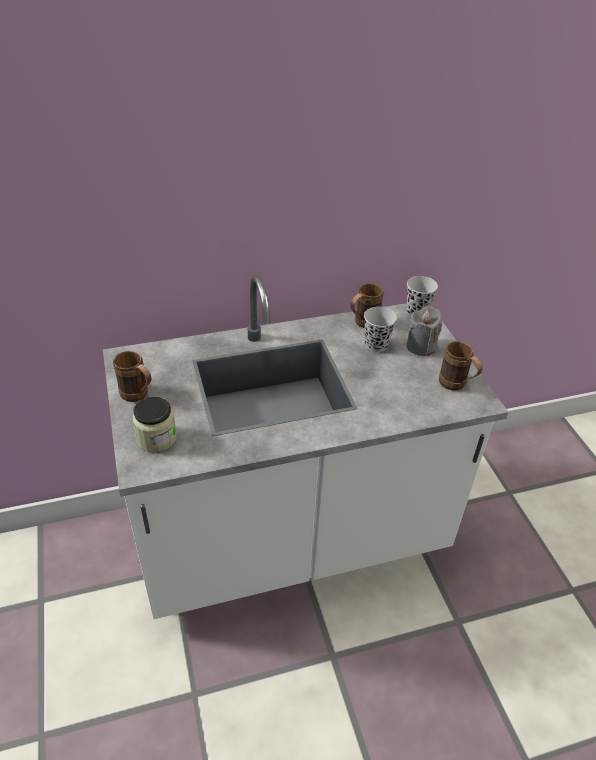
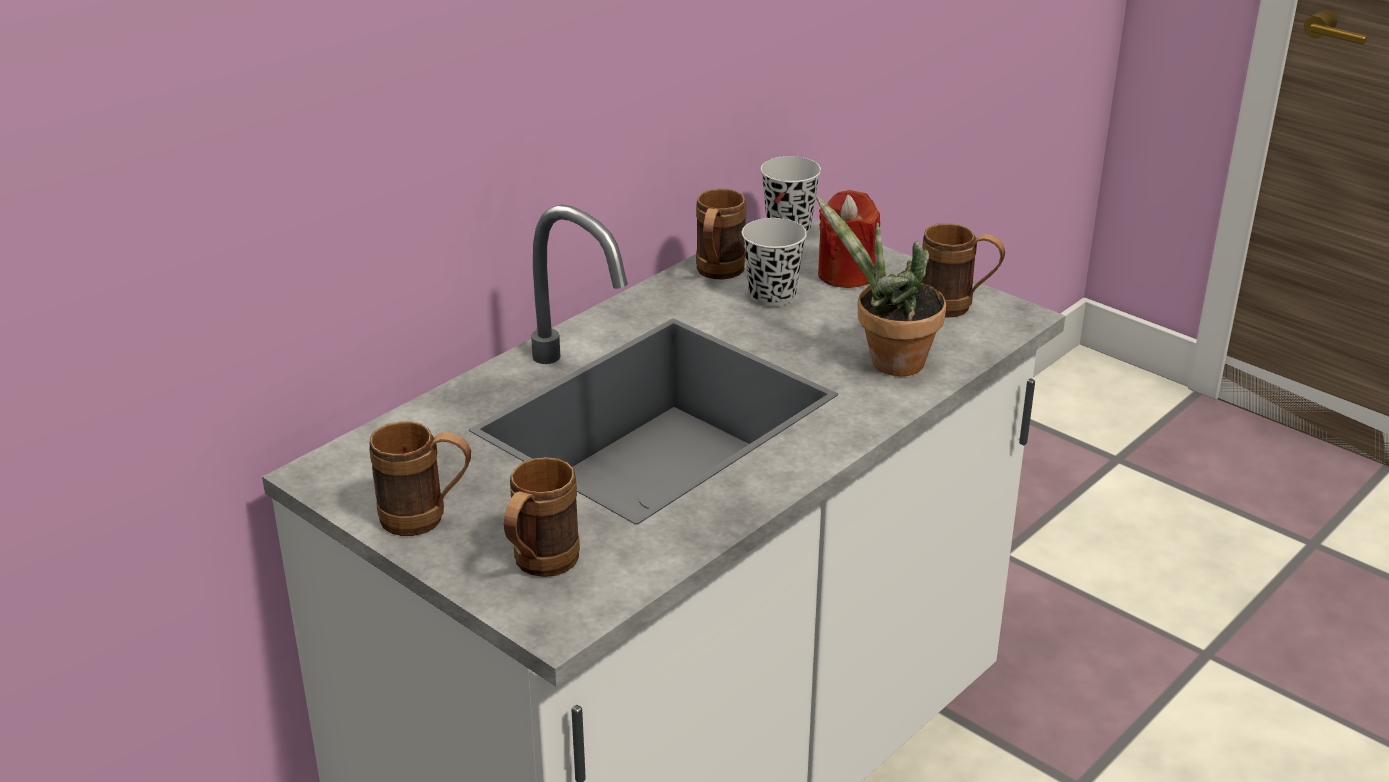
camera: 30 degrees left, 10 degrees down
jar [132,397,176,452] -> brown mug [504,457,580,577]
grey candle [407,306,442,356] -> red candle [818,190,880,288]
none -> potted plant [816,197,946,376]

